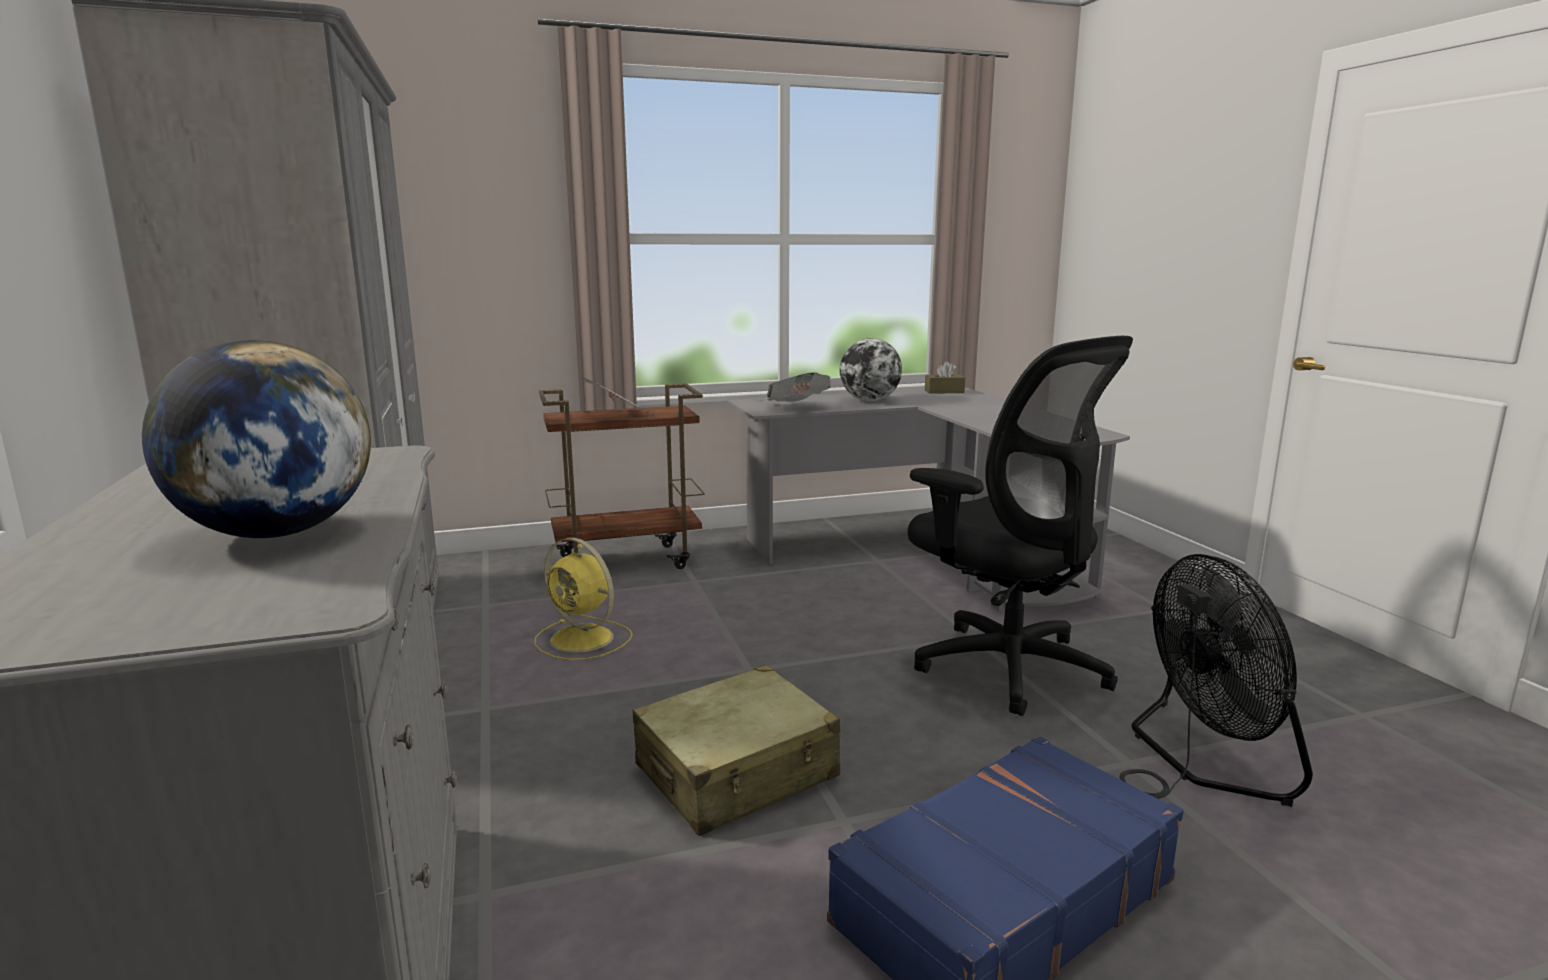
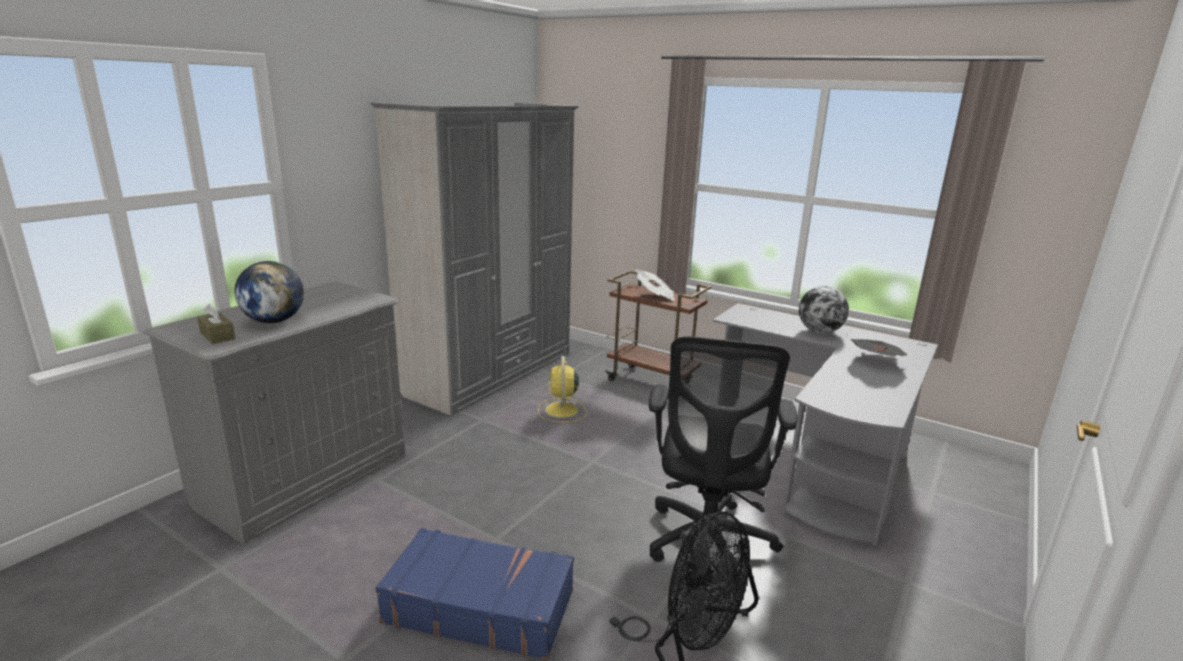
camera: 50 degrees right, 5 degrees up
beige suitcase [633,665,840,836] -> none
newspaper [767,372,831,402] -> newspaper moved to [850,339,907,356]
brown tissue box [925,361,965,394] -> brown tissue box moved to [197,304,235,344]

